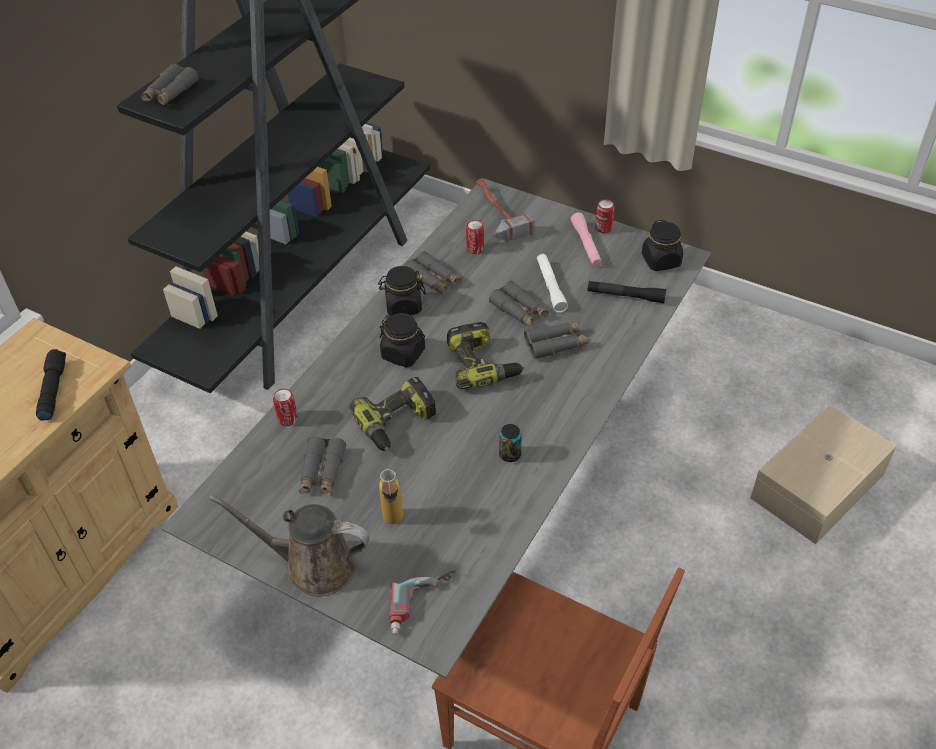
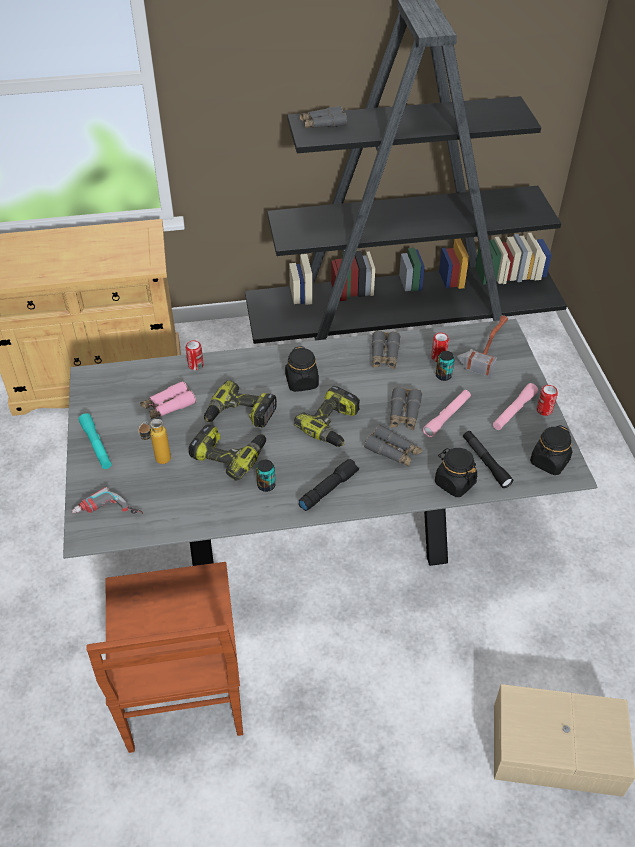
camera: 50 degrees right, 0 degrees up
black flashlight [36,349,66,420] -> black flashlight moved to [299,459,359,511]
brown watering can [209,495,370,596] -> turquoise flashlight [78,413,112,469]
grey binoculars [299,436,346,496] -> pink binoculars [140,381,196,419]
black jar [378,266,426,316] -> black jar moved to [435,448,477,497]
white flashlight [537,254,568,313] -> pink flashlight [423,390,471,437]
none -> power drill [189,424,266,481]
none -> can [436,351,455,381]

